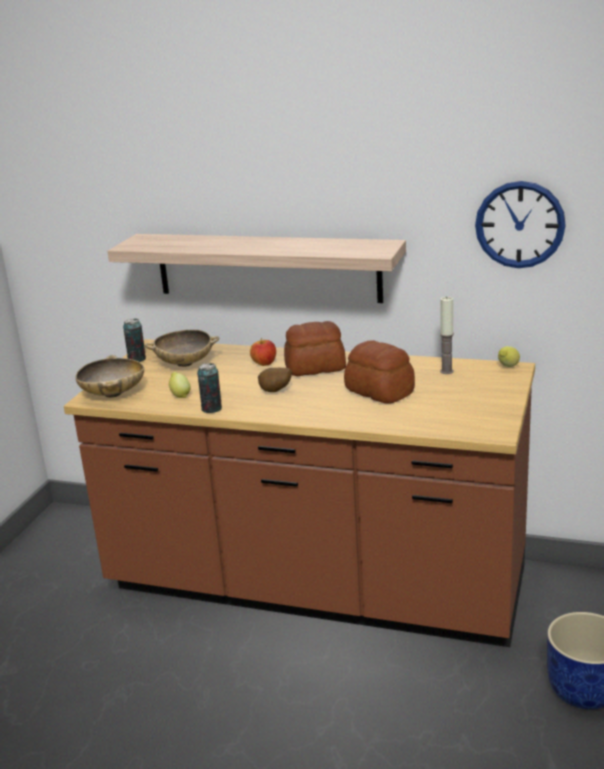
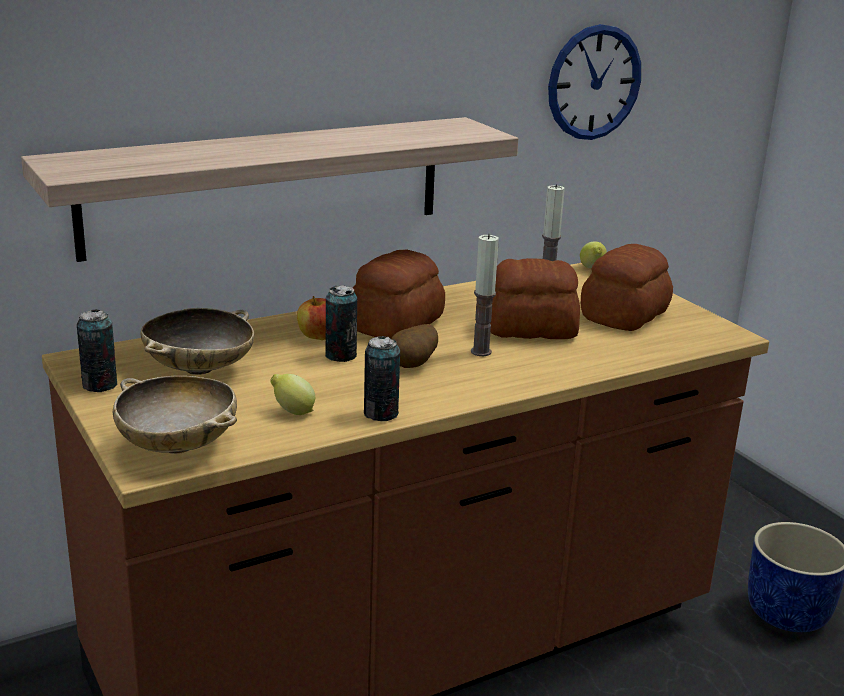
camera: 50 degrees left, 0 degrees up
none -> can [325,285,357,362]
none -> candle [471,234,499,356]
none -> bread [581,244,673,331]

